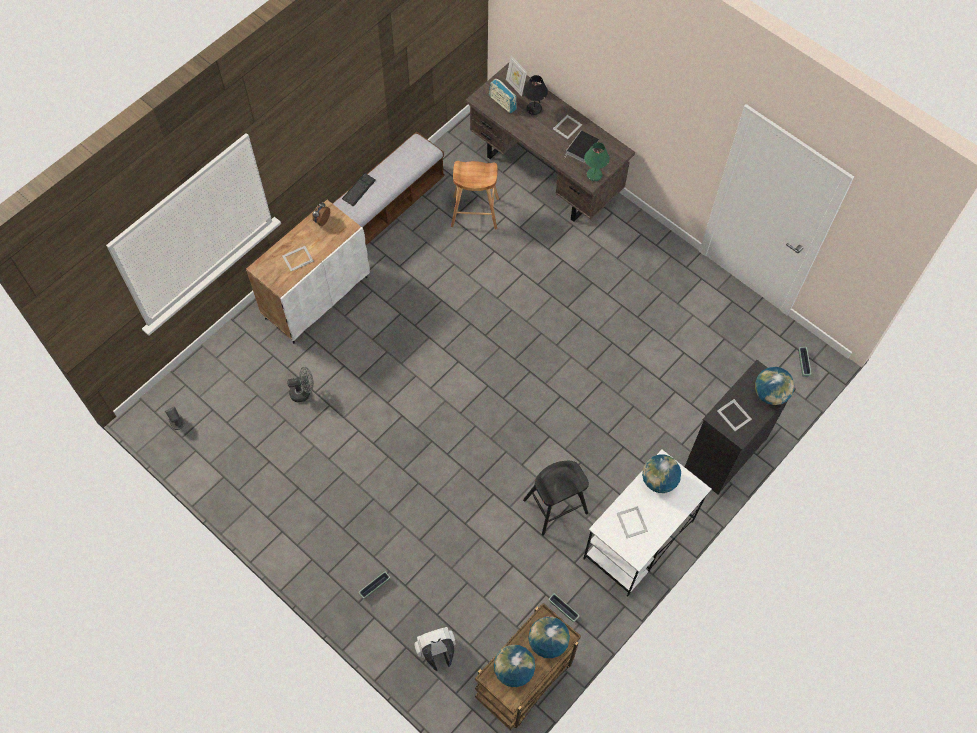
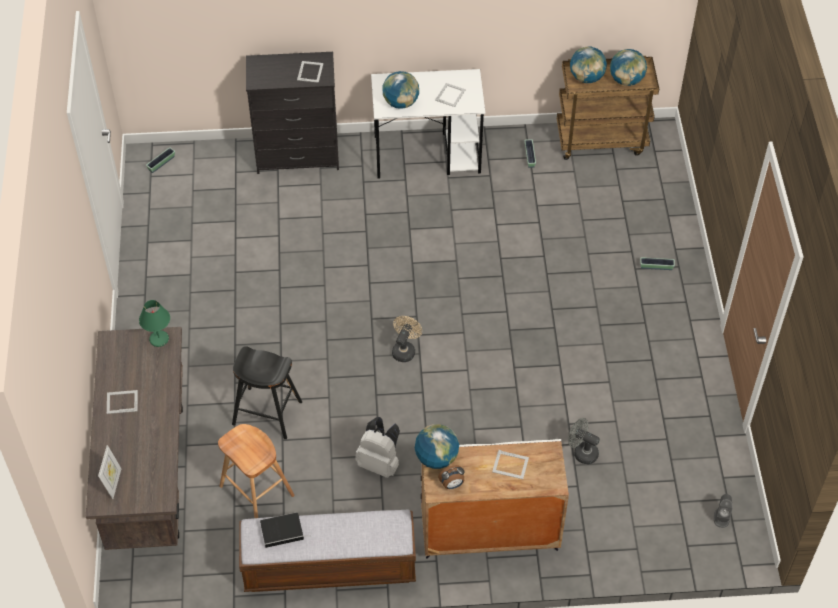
camera: 135 degrees left, 10 degrees down
keyboard [342,173,376,207] -> none
white backpack [414,627,456,671] -> white backpack moved to [355,417,400,478]
radio [489,79,517,113] -> none
black table lamp [523,75,548,115] -> none
black stool [523,461,589,536] -> black stool moved to [232,346,302,439]
book [564,130,599,163] -> book moved to [260,512,311,548]
globe [755,367,795,405] -> globe moved to [415,424,459,469]
none -> beige fan [392,316,422,362]

